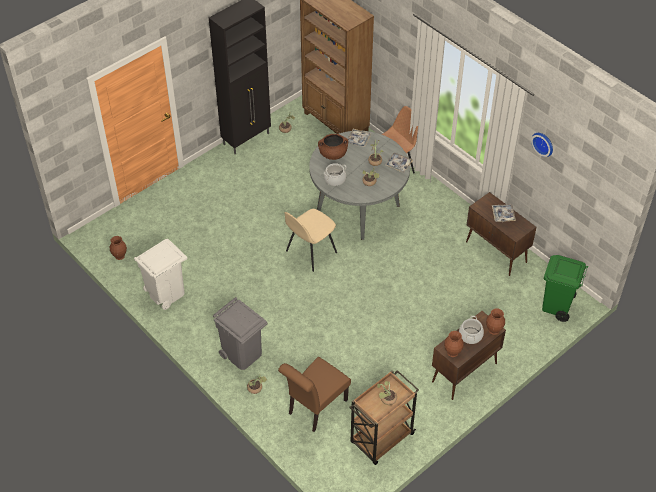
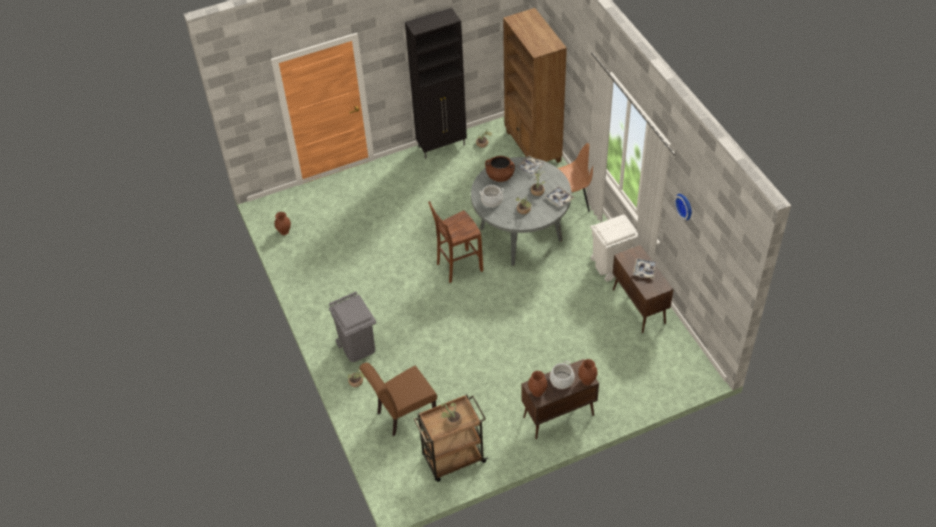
camera: 20 degrees right, 0 degrees up
white trash can [134,239,187,310] -> white trash can moved to [590,215,638,281]
beige chair [284,209,337,272] -> brown stool [428,201,483,283]
green trash can [542,255,588,322] -> none

